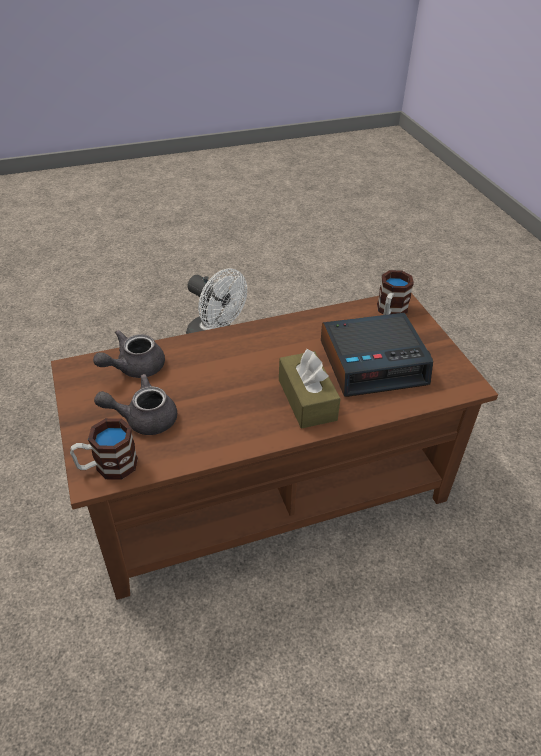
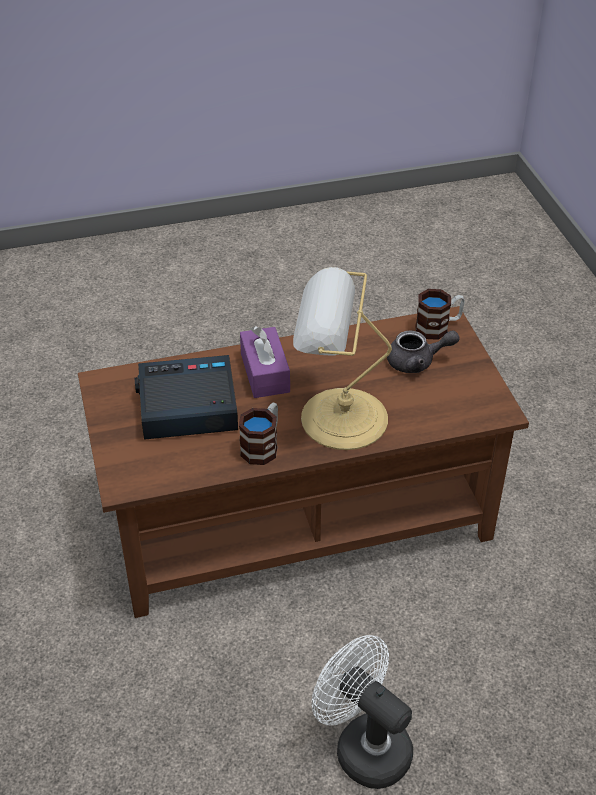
camera: 175 degrees left, 0 degrees up
grey teapot [93,330,165,378] -> none
brown tissue box [279,349,341,429] -> purple tissue box [240,326,290,398]
mug [377,270,414,315] -> mug moved to [239,403,278,465]
none -> table lamp [293,267,392,450]

